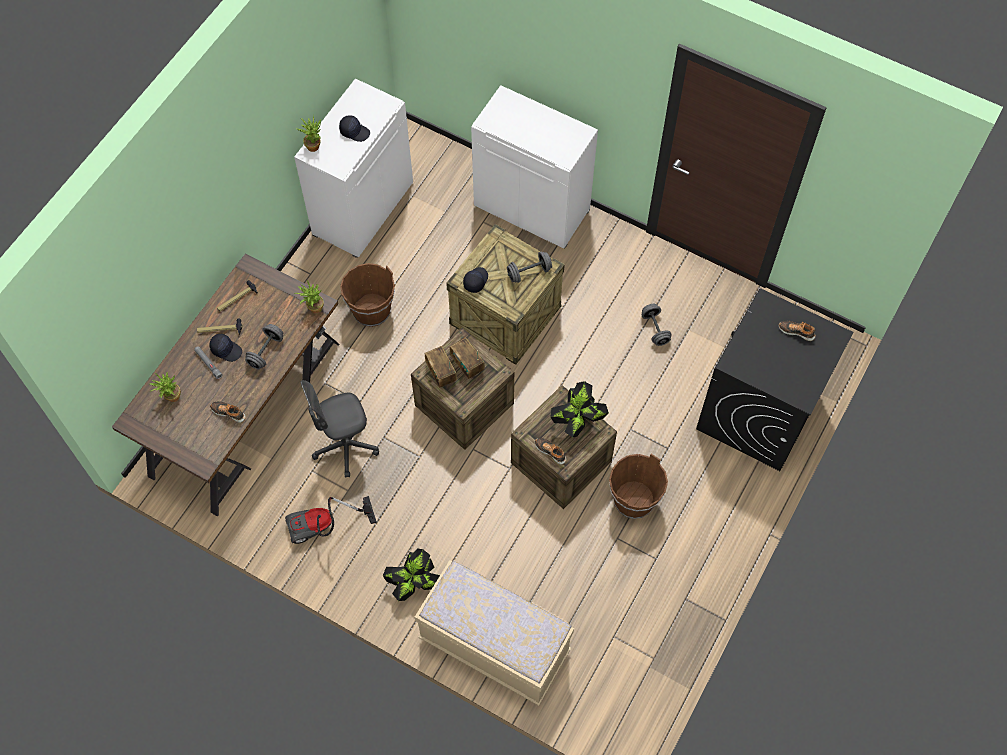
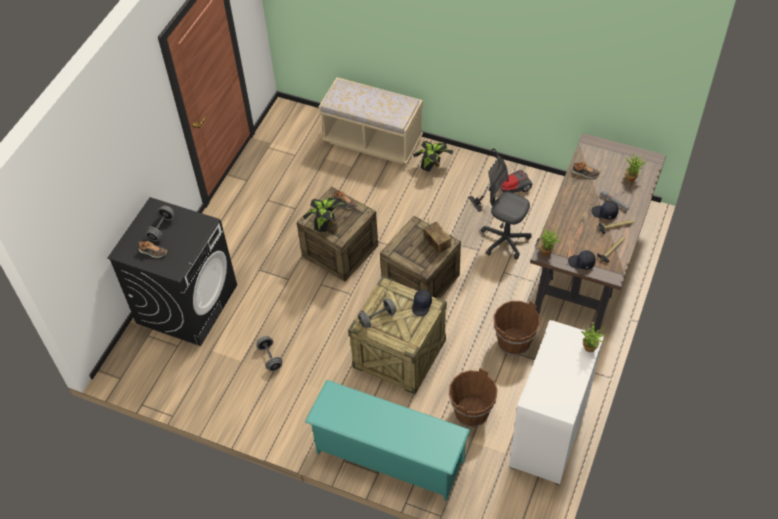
camera: 175 degrees right, 10 degrees down
grey dumbbell [245,324,283,369] -> grey dumbbell moved to [145,206,175,242]
grey office chair [300,380,379,478] -> grey office chair turned 120 degrees counterclockwise [481,156,532,260]
black cap [339,115,370,142] -> black cap moved to [568,250,596,269]
radio [450,337,485,379] -> none
white cabinet [471,85,598,249] -> turquoise shoe rack [305,380,470,501]
brown bucket [609,454,668,519] -> brown bucket moved to [449,368,498,427]

